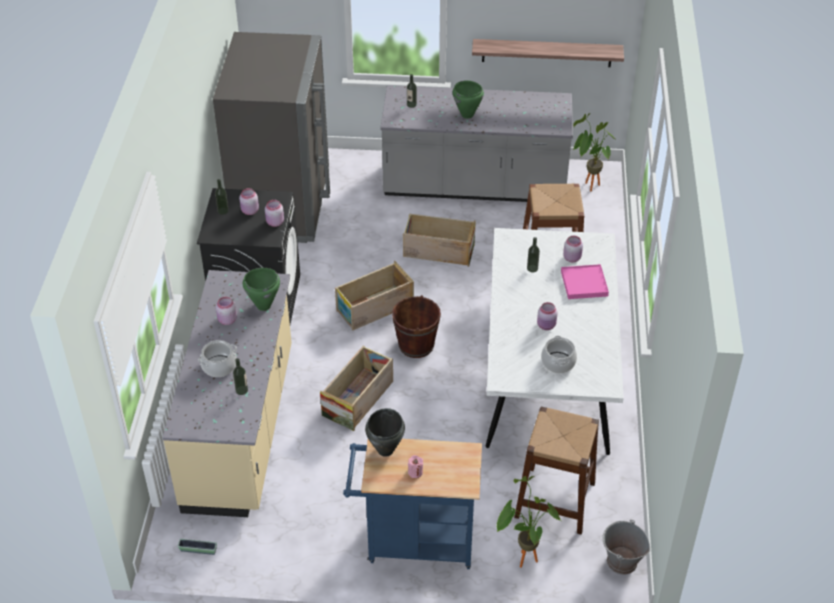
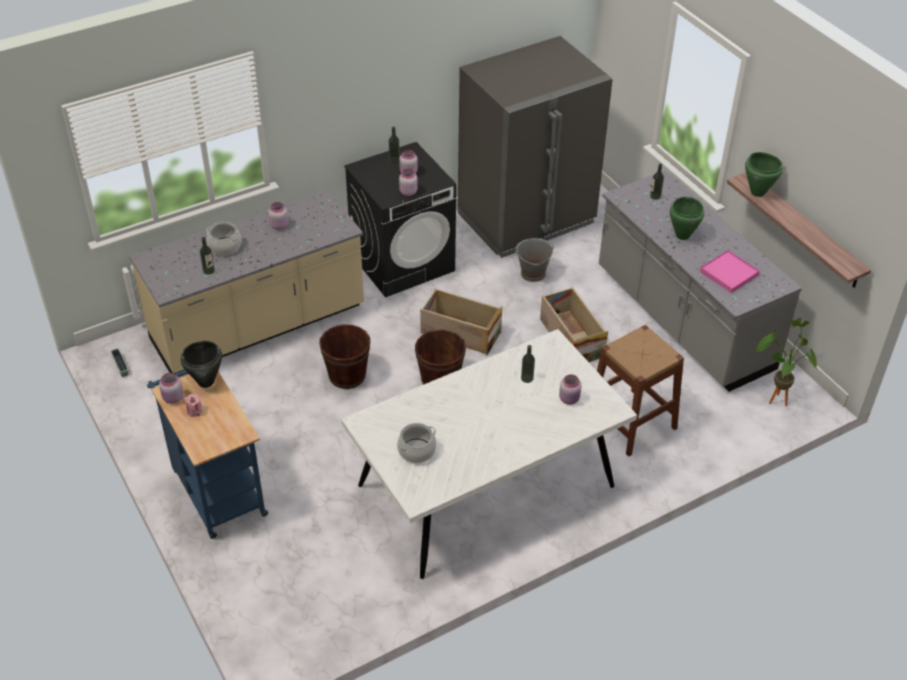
camera: 55 degrees right, 0 degrees up
green cooking pot [243,268,280,311] -> green cooking pot moved to [745,152,783,197]
crate [320,345,393,431] -> brown bucket [319,324,371,389]
potted plant [497,476,561,568] -> none
brown stool [514,407,599,535] -> none
pink jar [537,302,557,330] -> pink jar moved to [159,373,183,404]
pink tray [561,264,609,299] -> pink tray moved to [700,250,760,293]
grey bucket [602,520,650,575] -> grey bucket moved to [515,238,554,282]

